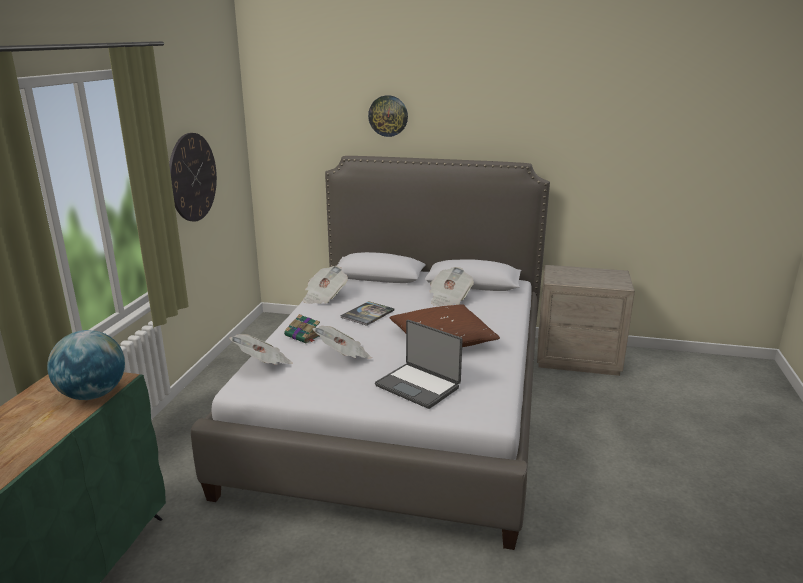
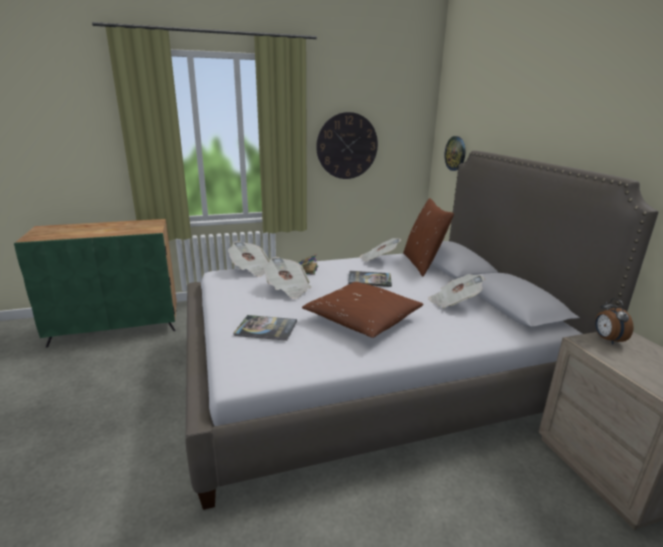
camera: 60 degrees right, 0 degrees up
globe [47,330,125,400] -> none
wall clock [368,95,408,137] -> wall clock moved to [444,136,465,171]
laptop [375,320,463,409] -> book [233,315,297,341]
none -> brown pillow [403,198,454,276]
none -> alarm clock [595,298,633,345]

